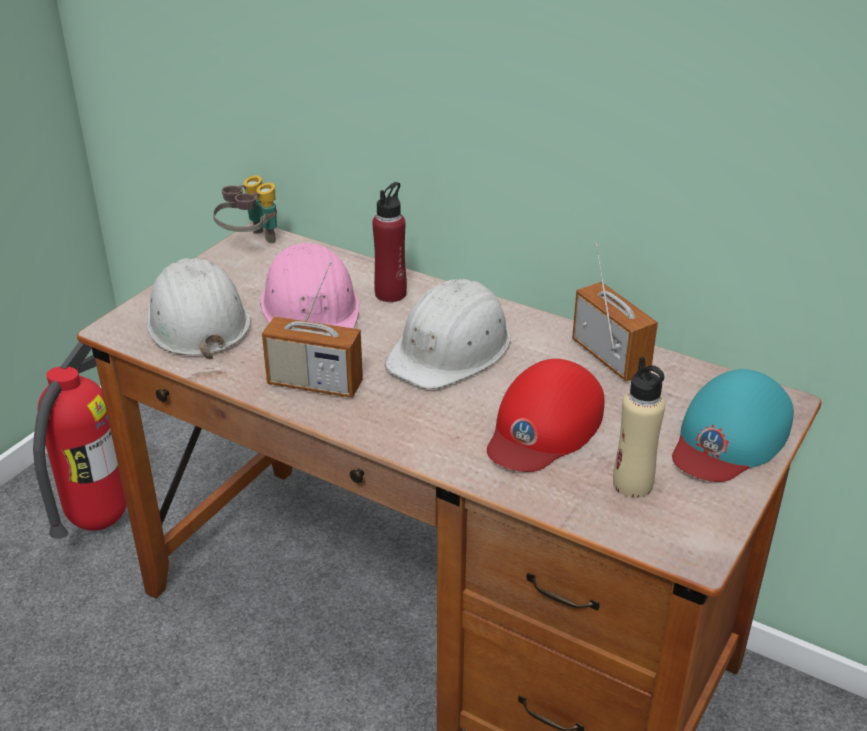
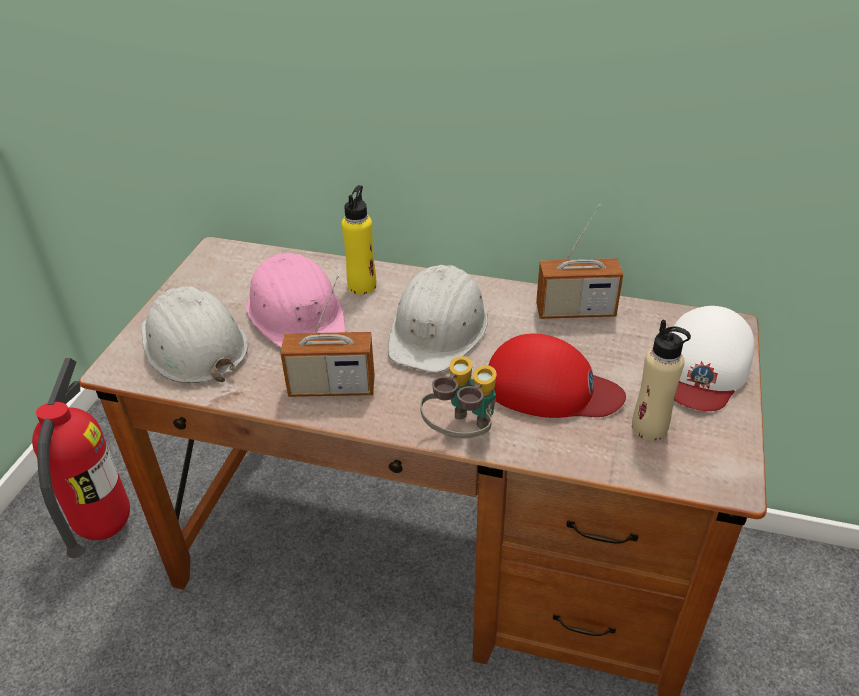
camera: 15 degrees left, 5 degrees up
binoculars [213,175,277,243] -> binoculars moved to [420,356,497,439]
red bottle [372,182,407,302] -> yellow bottle [342,185,376,294]
red cap [487,359,605,472] -> red cap turned 90 degrees counterclockwise [489,334,626,418]
radio [572,243,658,381] -> radio turned 135 degrees clockwise [536,204,623,319]
turquoise cap [672,369,794,482] -> white cap [671,306,754,411]

